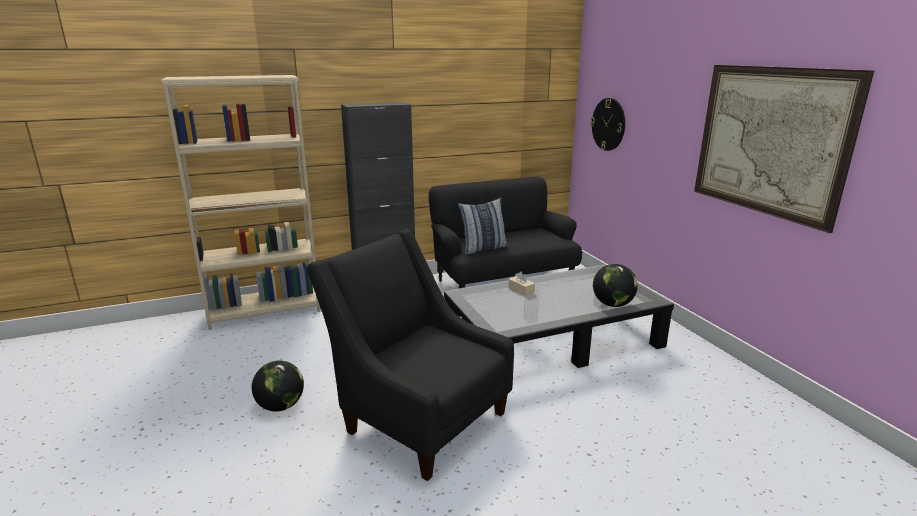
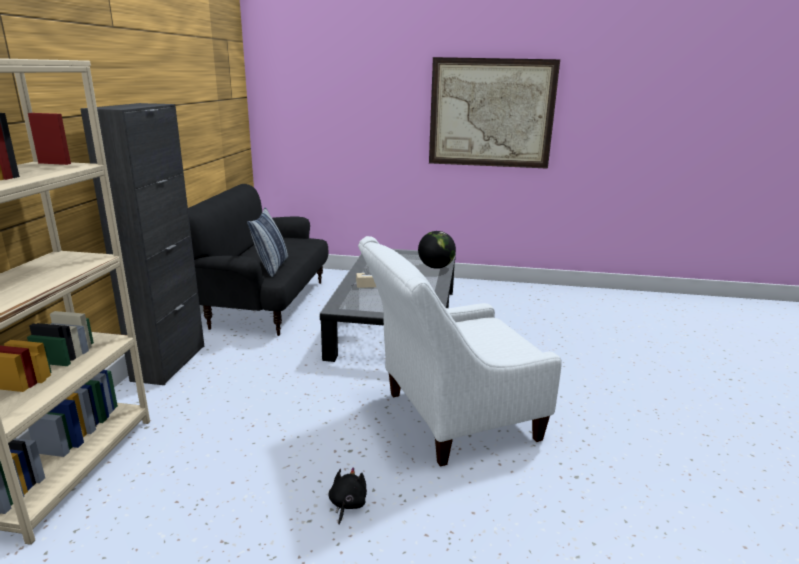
camera: 60 degrees left, 0 degrees up
globe [252,361,304,411] -> black plush toy [329,467,367,525]
black armchair [307,229,514,481] -> white armchair [358,236,562,467]
wall clock [591,98,625,151] -> none

